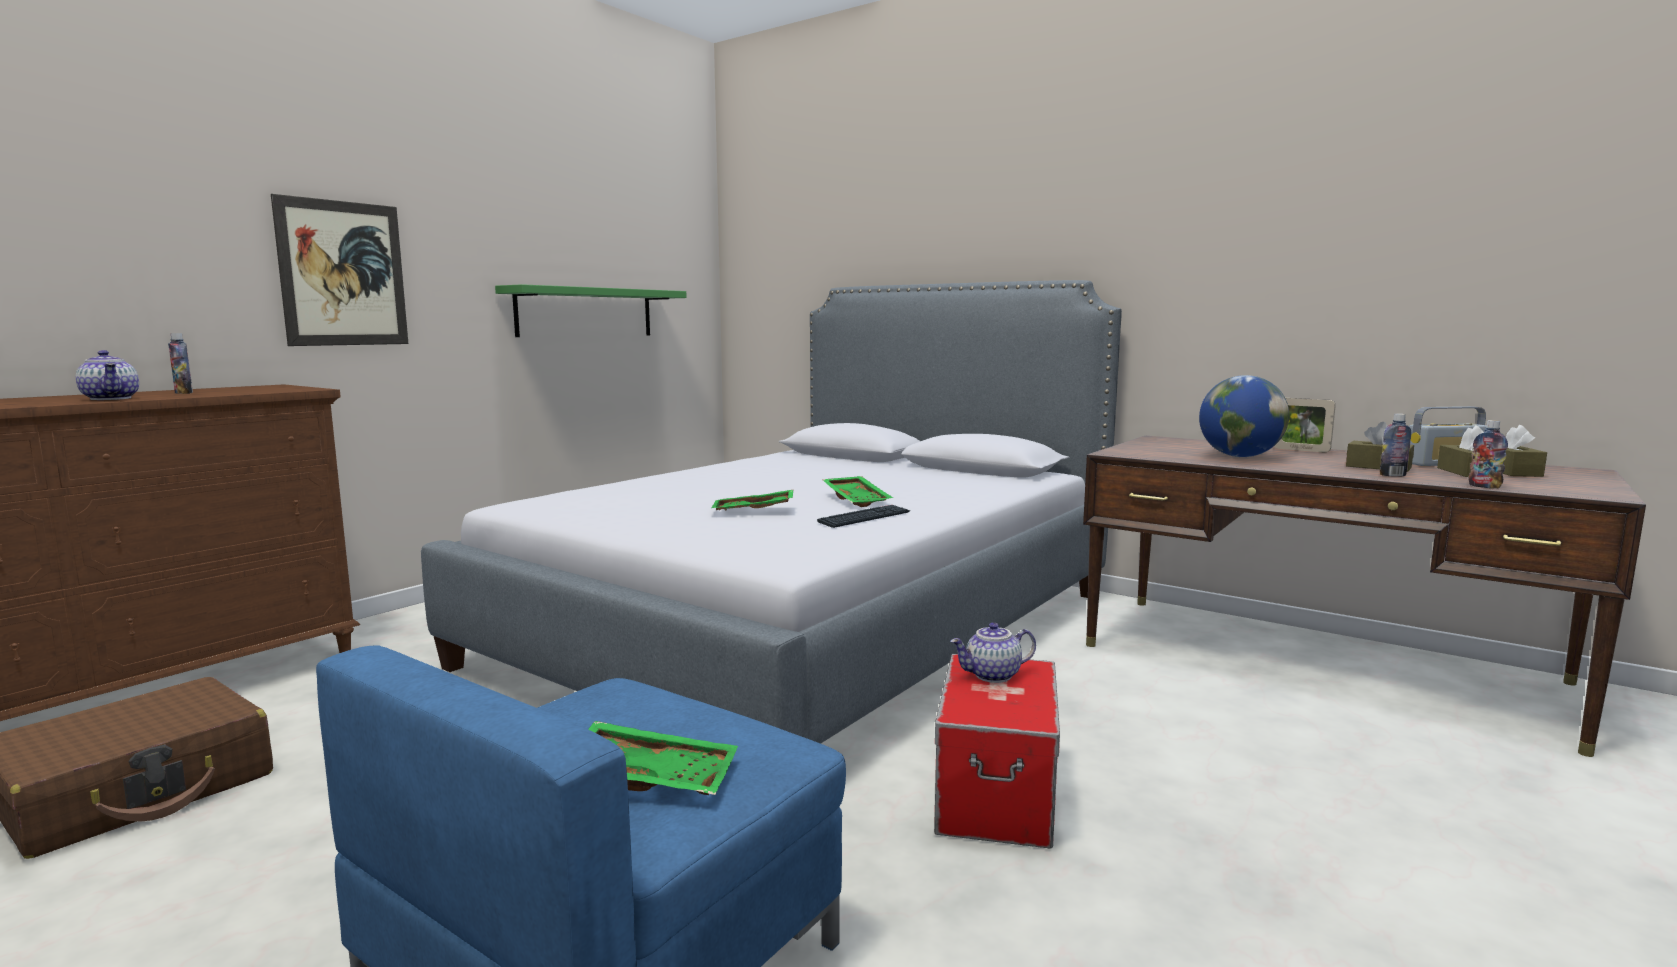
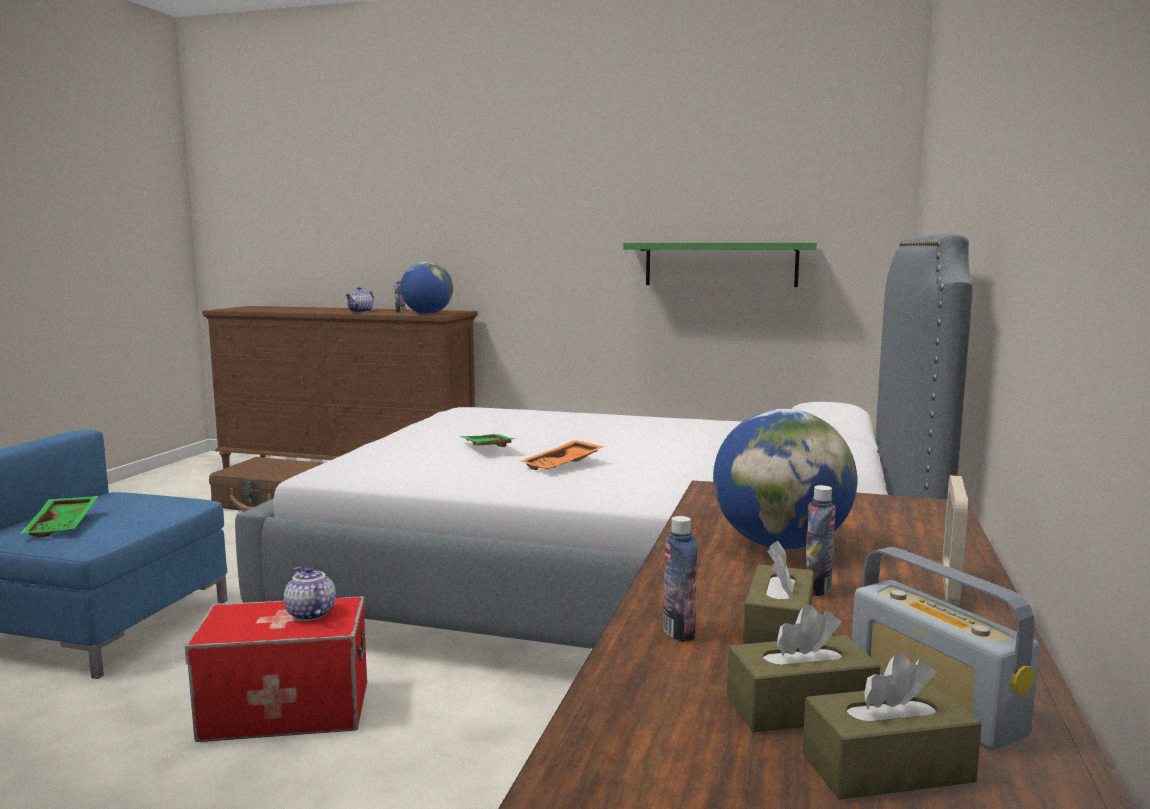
camera: 70 degrees right, 0 degrees up
picture [271,194,408,346] -> none
keyboard [817,505,910,528] -> none
green tray [823,476,893,507] -> orange tray [519,440,604,470]
bottle [1468,420,1508,489] -> bottle moved to [805,485,836,596]
none -> globe [400,262,453,314]

